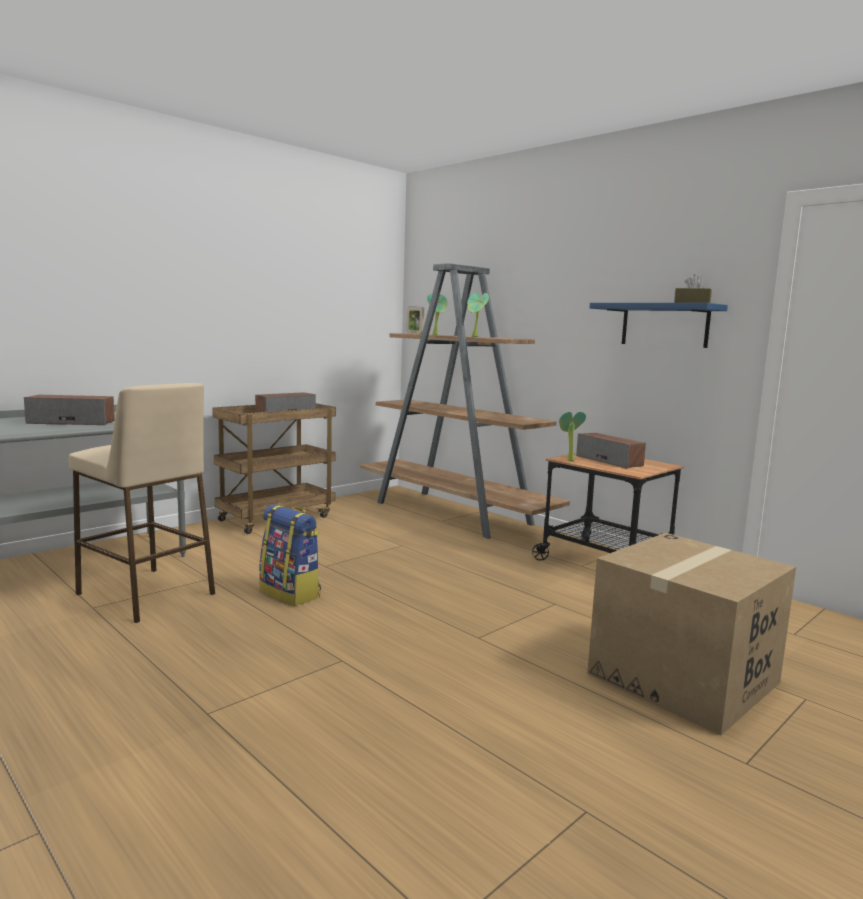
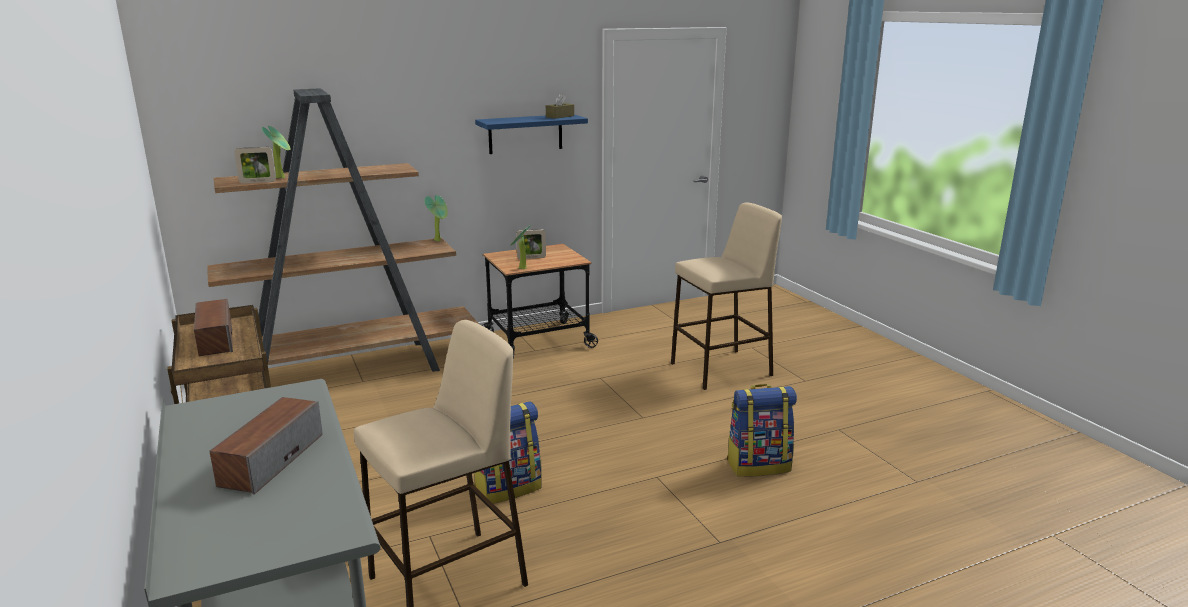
camera: 70 degrees left, 10 degrees up
potted plant [467,293,489,337] -> potted plant moved to [424,195,448,241]
speaker [576,433,646,468] -> picture frame [516,229,546,259]
cardboard box [587,533,796,735] -> beige stool [671,202,782,390]
none -> backpack [727,384,797,477]

